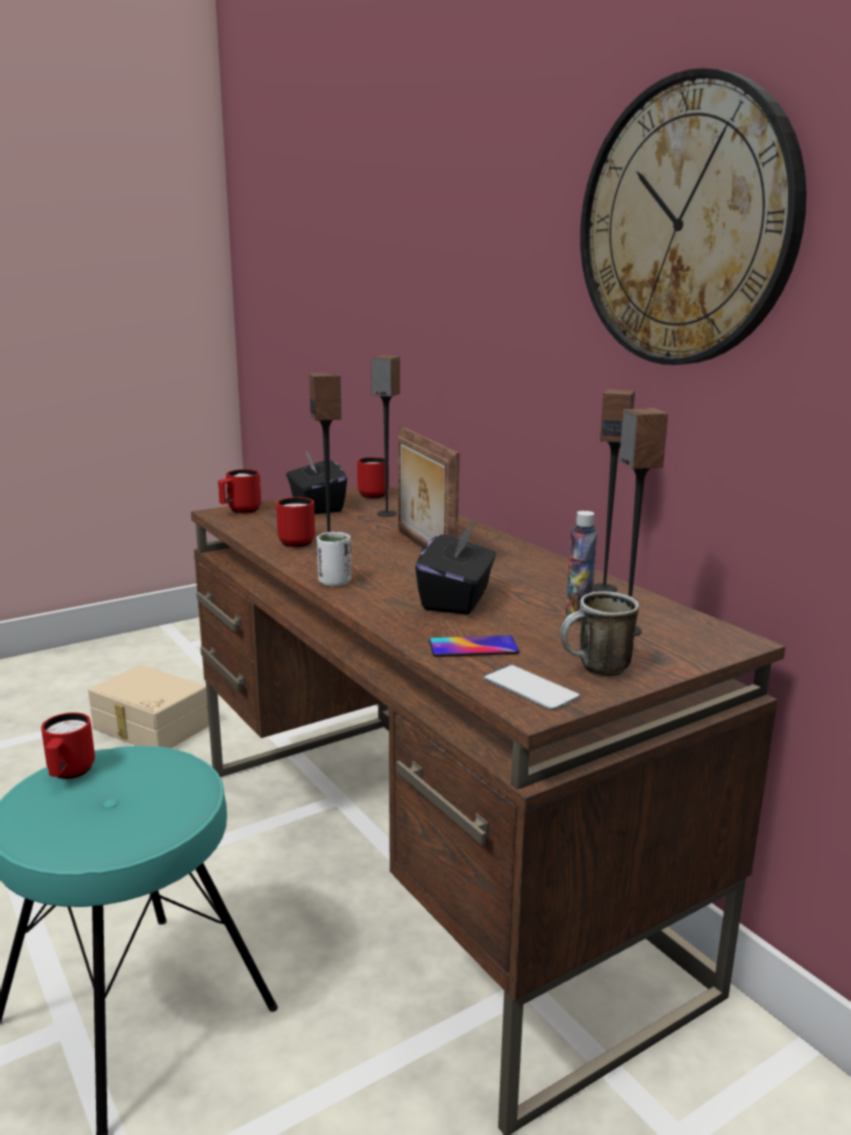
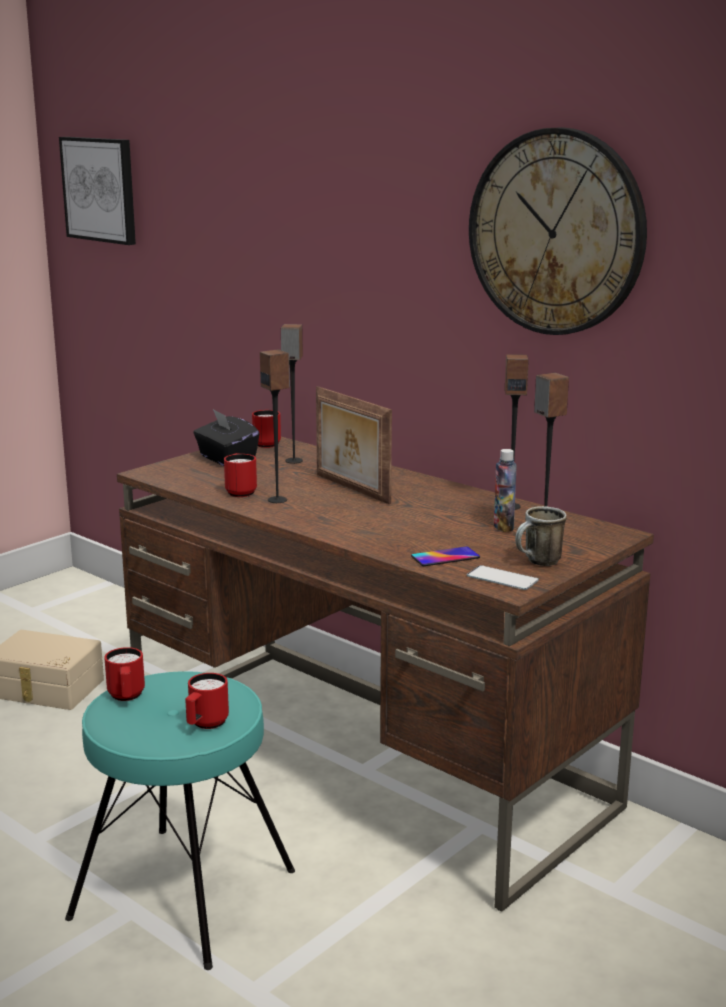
camera: 15 degrees left, 0 degrees up
red mug [218,469,261,513] -> red mug moved to [185,673,229,729]
white cup [317,532,351,587] -> none
black tissue box [415,523,496,615] -> none
none -> picture [59,137,136,245]

